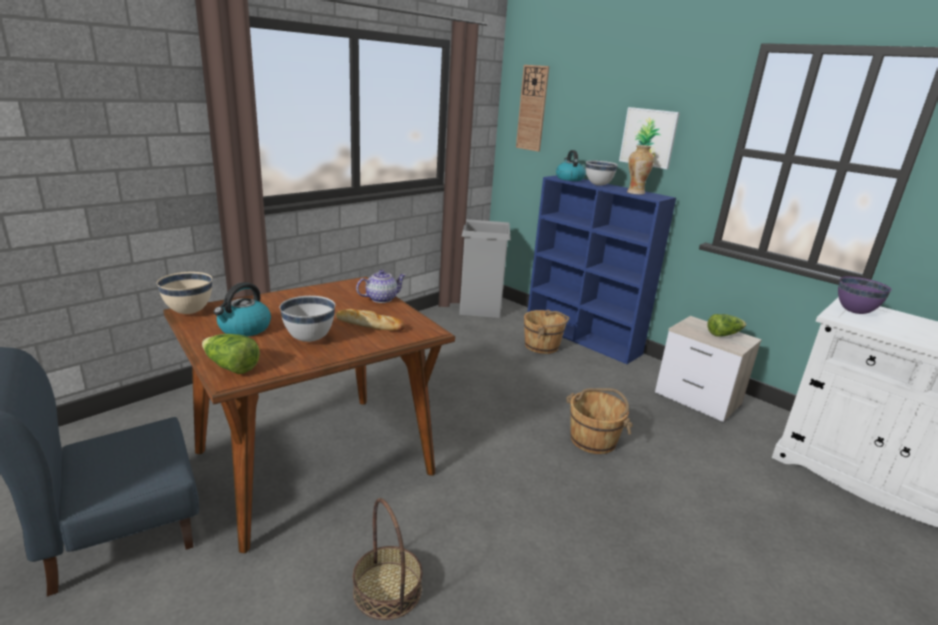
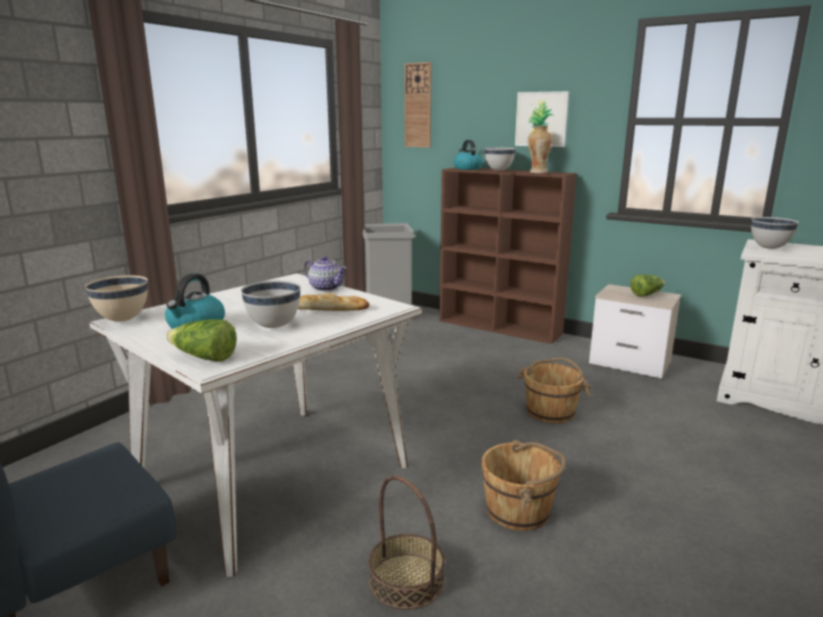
camera: 10 degrees left, 5 degrees down
brown dining table [163,276,455,553] -> white dining table [90,273,422,577]
teapot [356,270,406,303] -> teapot turned 75 degrees clockwise [304,256,347,291]
brown bucket [524,310,570,354] -> brown bucket moved to [482,440,566,531]
blue bookcase [527,175,676,364] -> brown bookcase [439,167,577,344]
purple bowl [838,277,892,314] -> white bowl [751,217,799,249]

